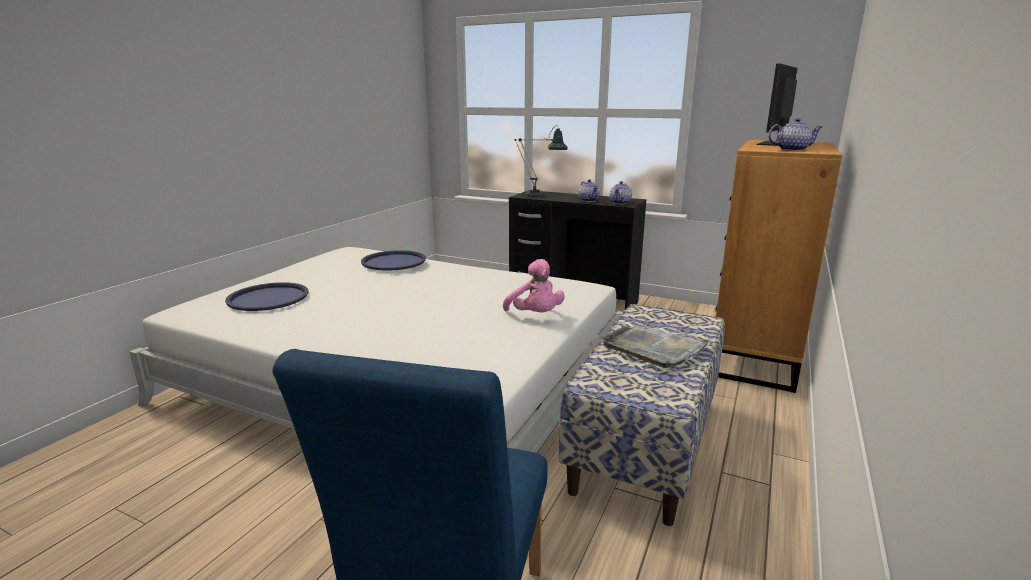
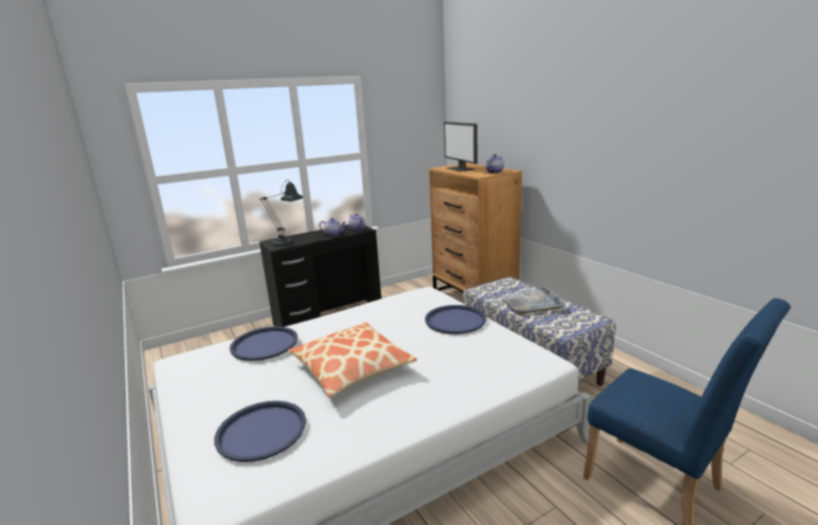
camera: 55 degrees left, 0 degrees up
pink plush toy [503,259,565,313] -> blue tray [425,305,487,334]
none -> pillow [288,322,417,397]

